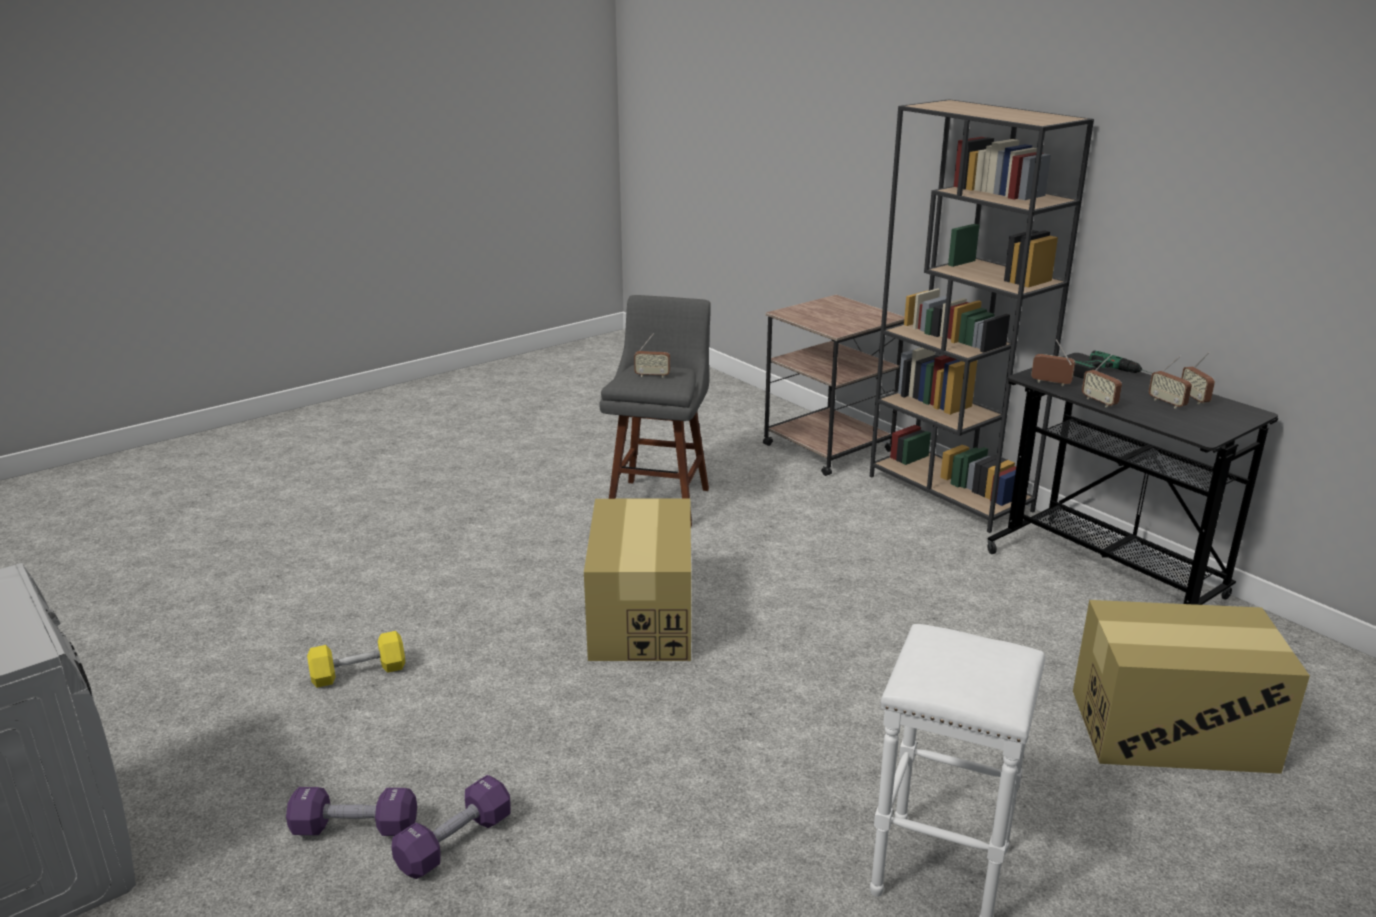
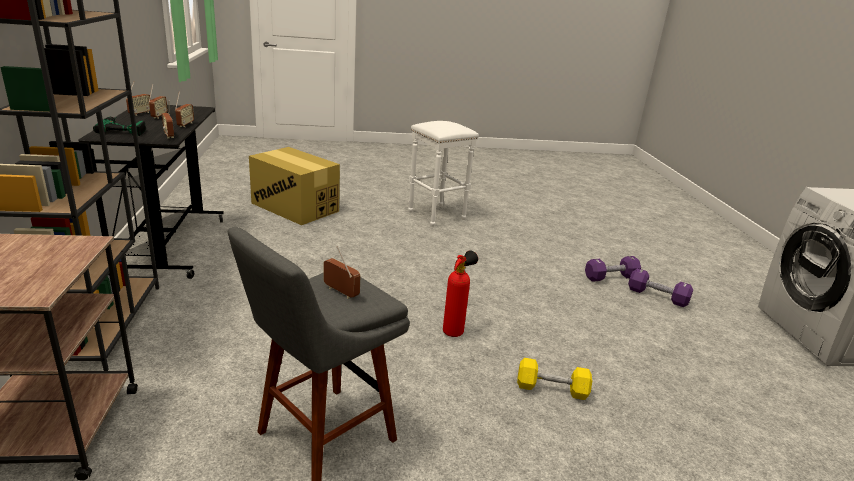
camera: 150 degrees left, 0 degrees up
yellow dumbbell [307,631,405,688] -> yellow dumbbell moved to [517,358,592,400]
cardboard box [584,499,691,661] -> fire extinguisher [443,250,478,337]

